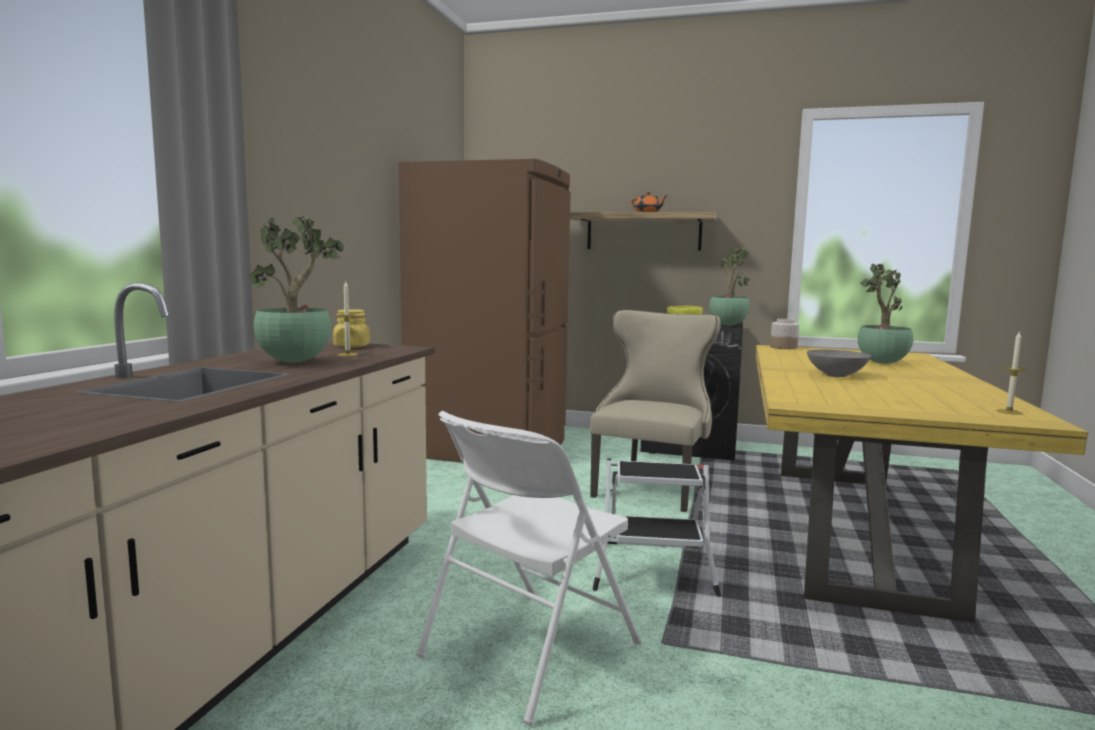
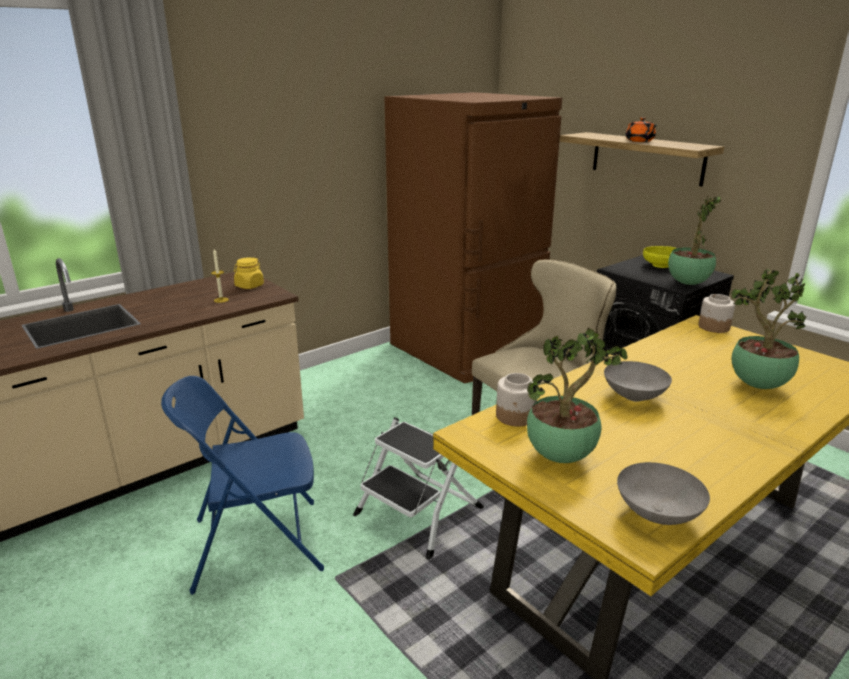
camera: 35 degrees right, 15 degrees up
potted plant [249,217,344,363] -> potted plant moved to [527,328,627,463]
white chair [416,411,642,727] -> blue chair [161,376,324,595]
candle [996,331,1026,415] -> grey bowl [617,462,710,525]
none -> jar [496,373,536,427]

